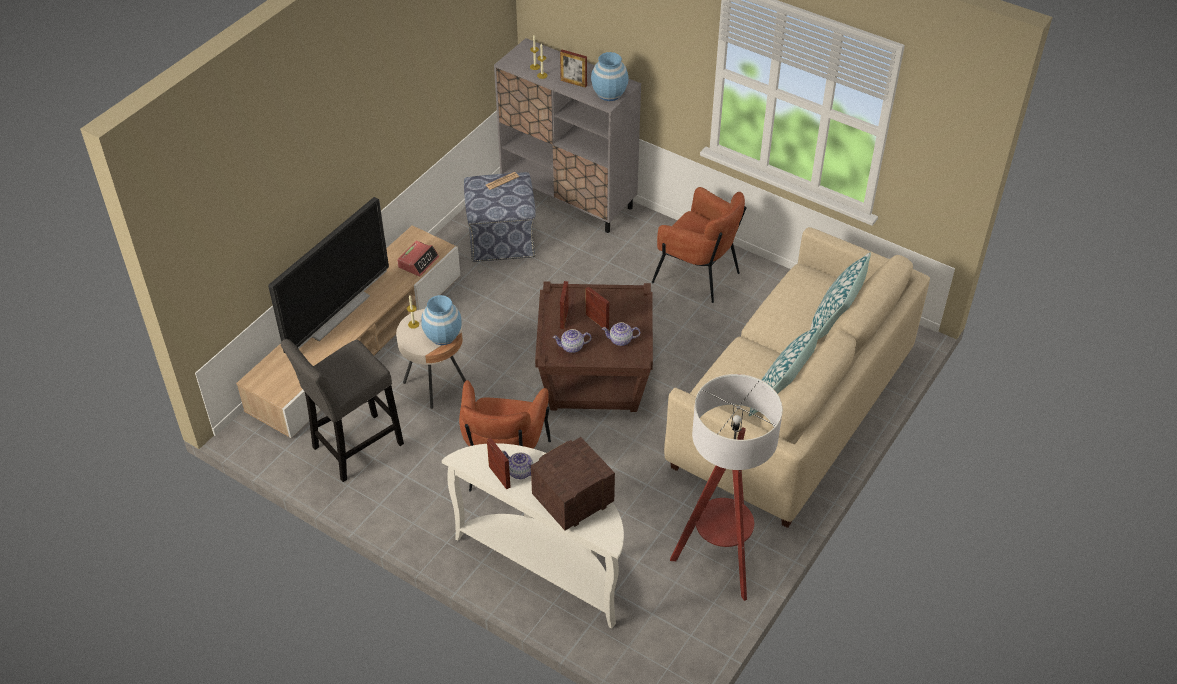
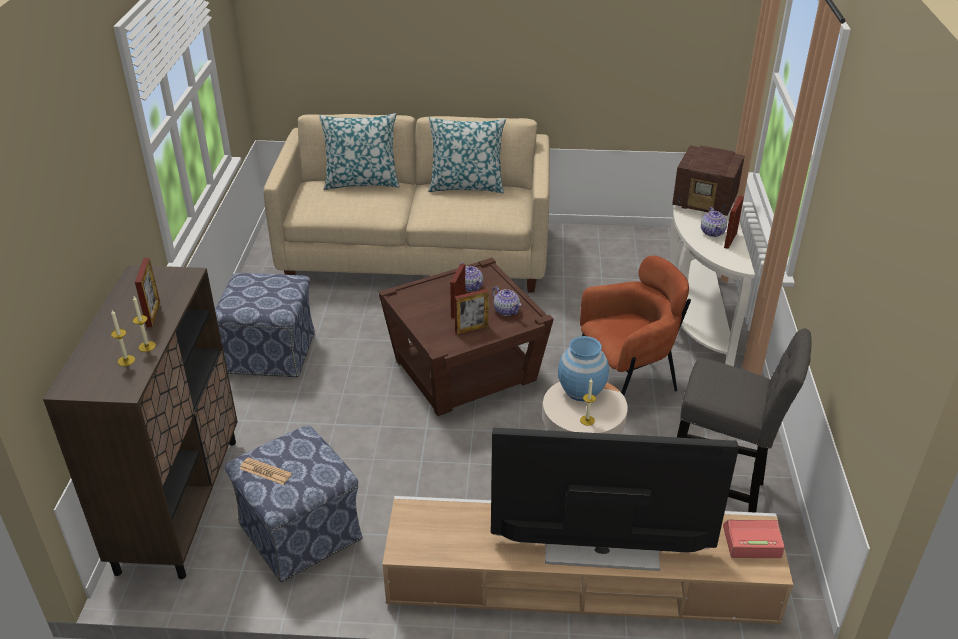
camera: 120 degrees left, 10 degrees down
alarm clock [397,241,439,276] -> alarm clock moved to [723,520,785,558]
grey cabinet [494,38,641,233] -> brown cabinet [43,265,238,579]
blue vase [591,52,628,101] -> none
brown armchair [651,187,747,303] -> ottoman [215,273,315,377]
floor lamp [670,374,783,601] -> none

